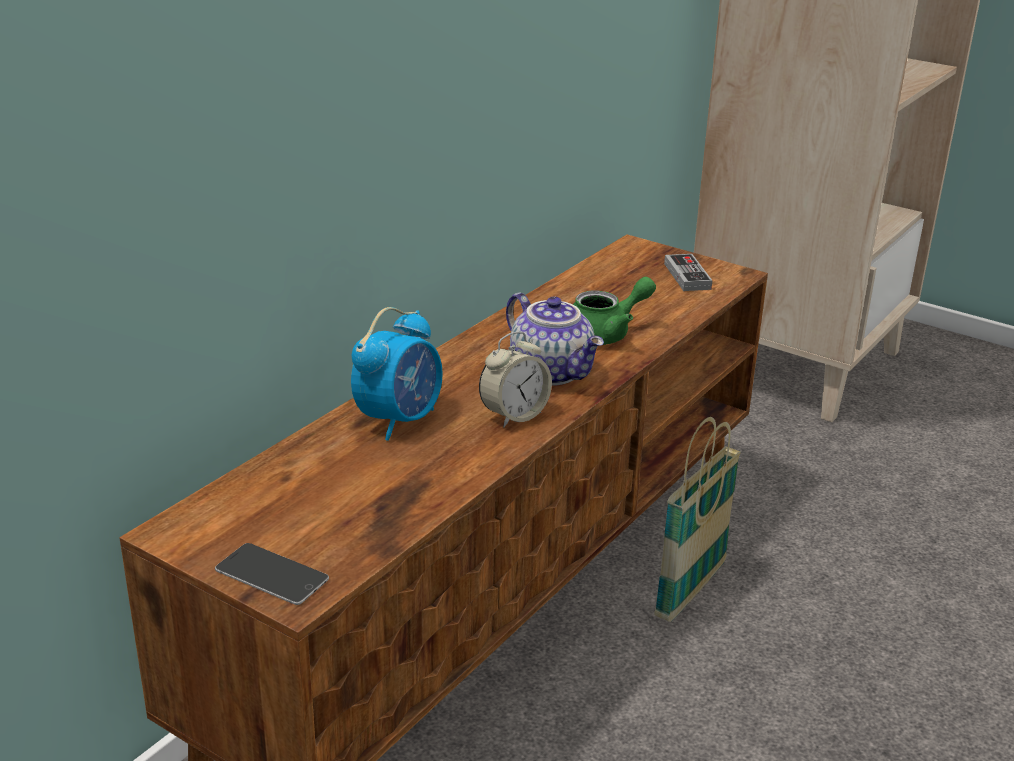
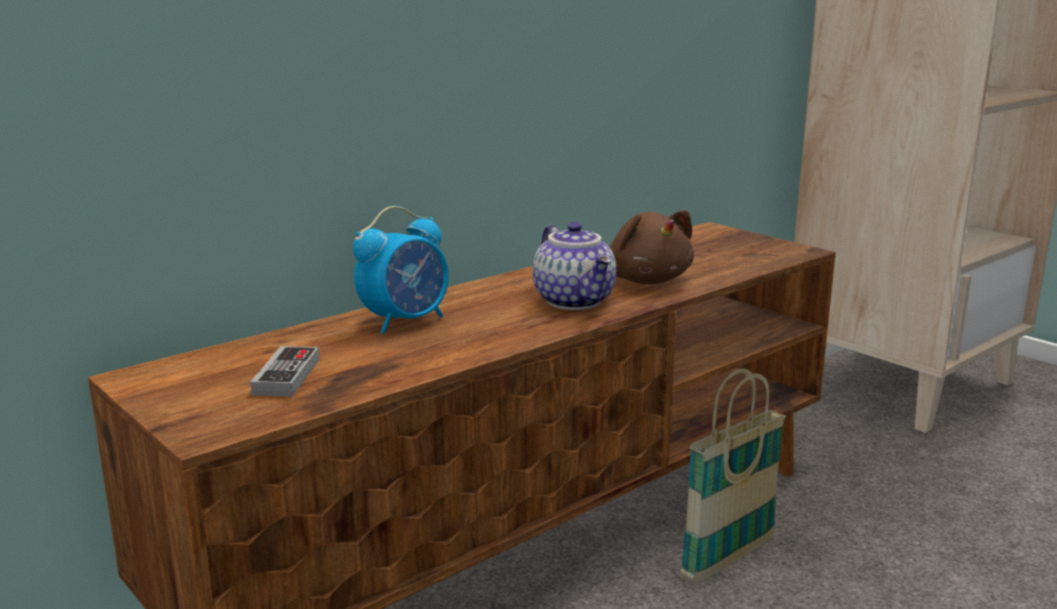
camera: 15 degrees right, 10 degrees down
phone [215,543,329,605] -> none
alarm clock [479,332,552,427] -> none
green teapot [573,277,656,345] -> brown plush toy [609,210,694,284]
game controller [664,254,712,291] -> game controller moved to [250,346,320,397]

